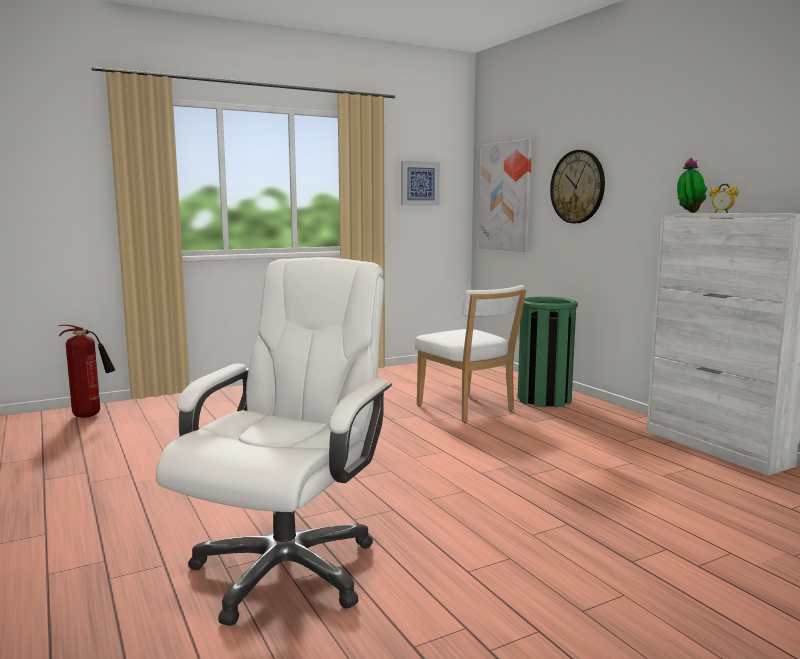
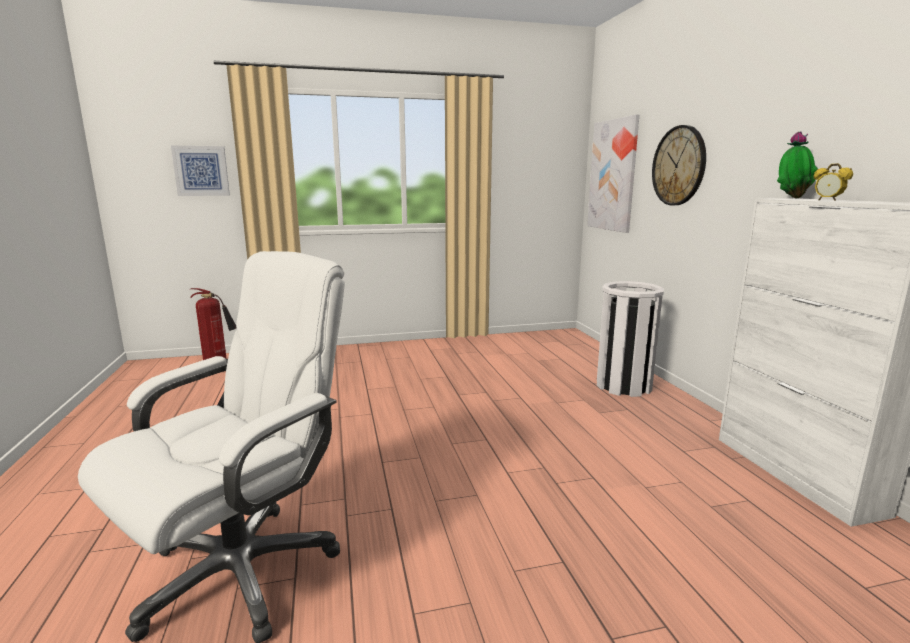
camera: 15 degrees right, 5 degrees up
picture [401,161,440,206] -> picture moved to [171,146,230,196]
white chair [415,285,526,422] -> none
green trash can [518,297,578,408] -> white trash can [597,281,664,397]

